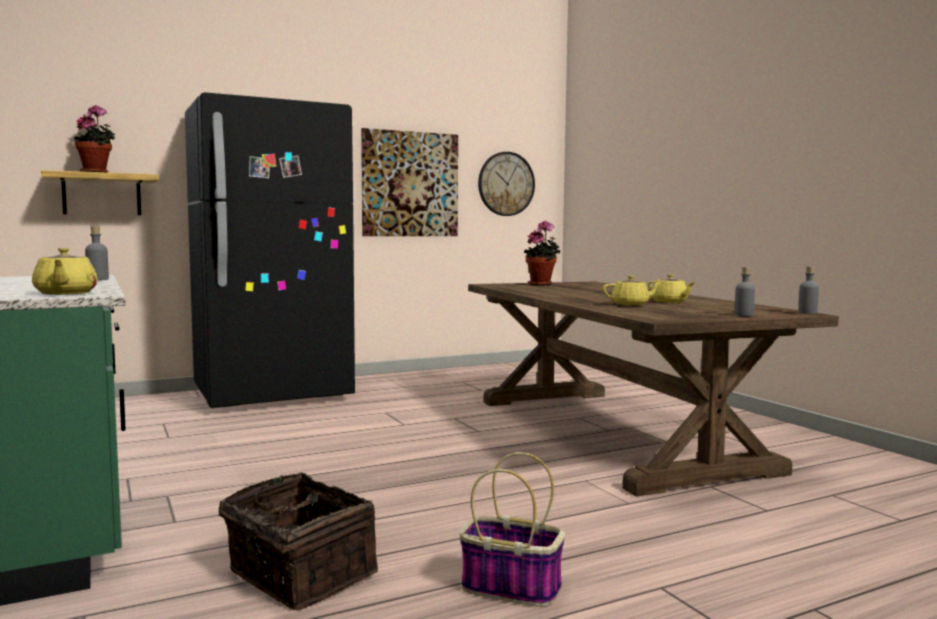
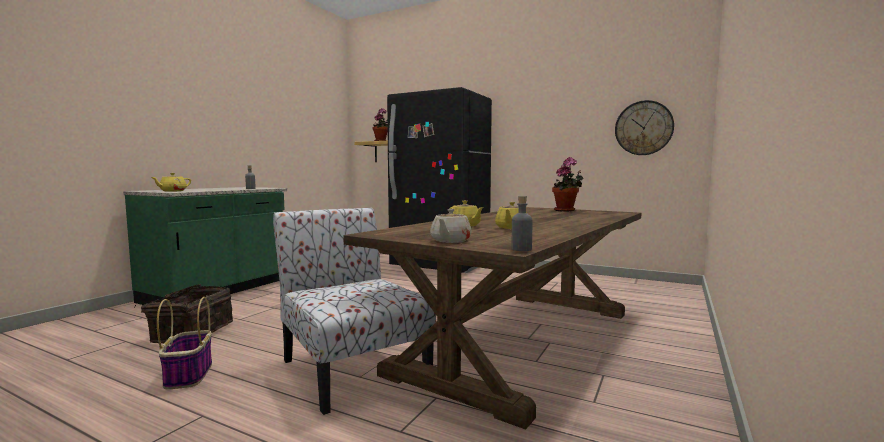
camera: 55 degrees right, 0 degrees up
picture [361,128,458,236] -> none
grey bottle [735,267,755,316] -> beige teapot [430,209,472,243]
none -> chair [273,208,436,415]

